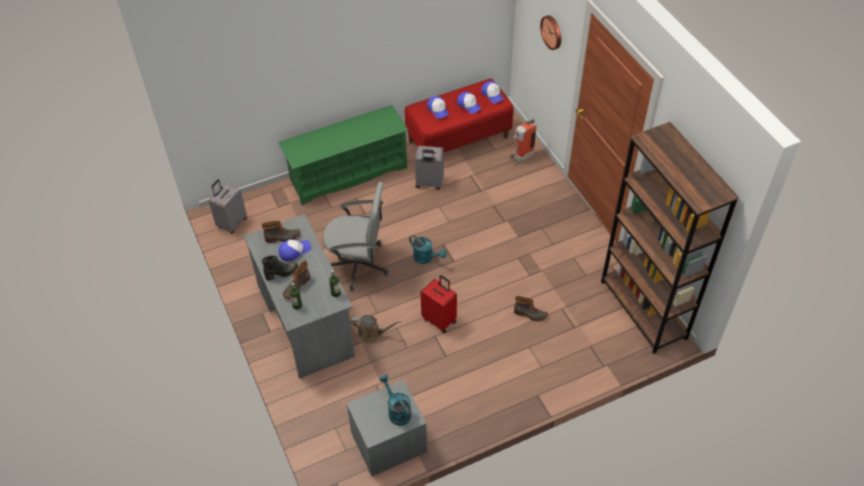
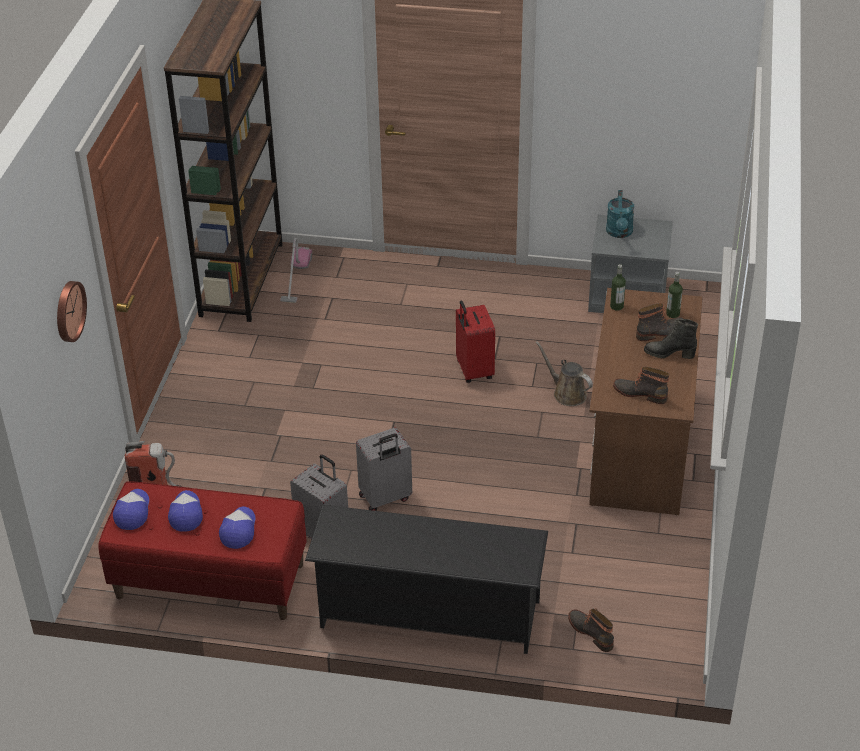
camera: 145 degrees left, 10 degrees down
grey suitcase [209,179,247,233] -> grey suitcase moved to [356,428,412,511]
grey desk [244,214,355,379] -> brown desk [589,288,703,515]
green shoe rack [278,105,409,205] -> black shoe rack [305,505,548,654]
cap [279,240,311,261] -> none
grey office chair [323,182,388,291] -> none
turquoise watering can [409,235,447,264] -> none
boot [514,296,548,321] -> boot moved to [568,609,614,652]
none -> vacuum cleaner [280,238,312,303]

